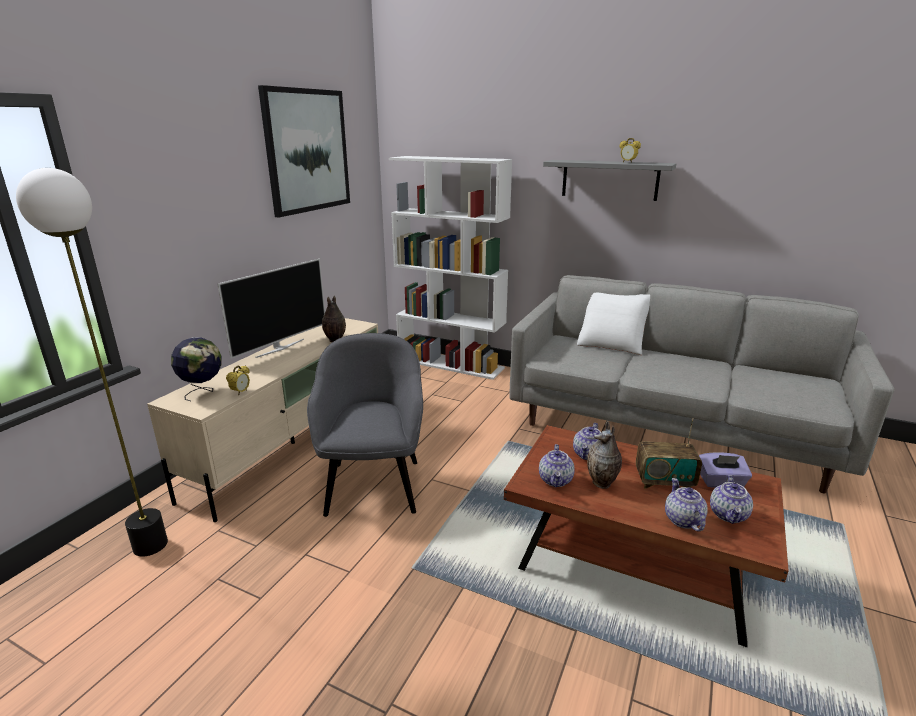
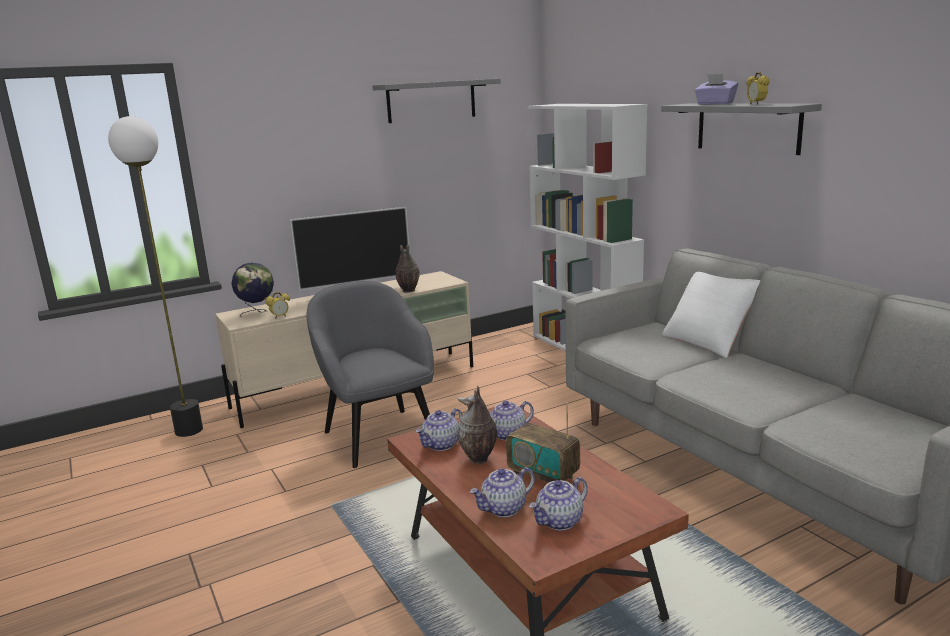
camera: 35 degrees right, 5 degrees down
picture [258,85,350,217] -> grey shelf [372,79,501,123]
grey armchair [307,333,423,517] -> grey armchair turned 60 degrees counterclockwise [306,281,434,468]
teapot [665,478,708,532] -> teapot turned 150 degrees counterclockwise [470,467,535,517]
purple tissue box [699,452,752,488] -> purple tissue box moved to [695,74,738,105]

